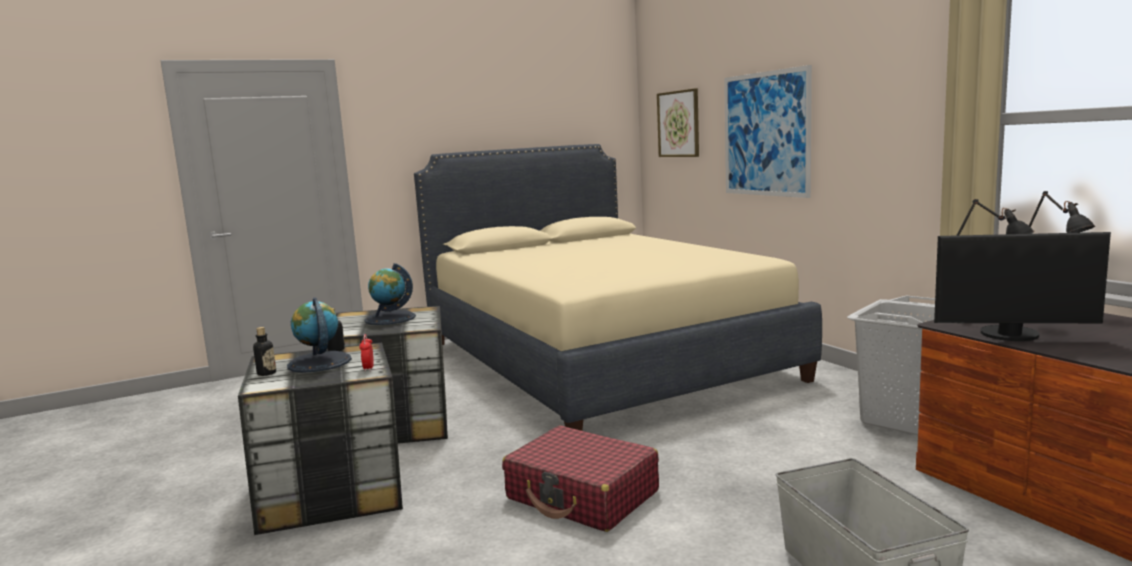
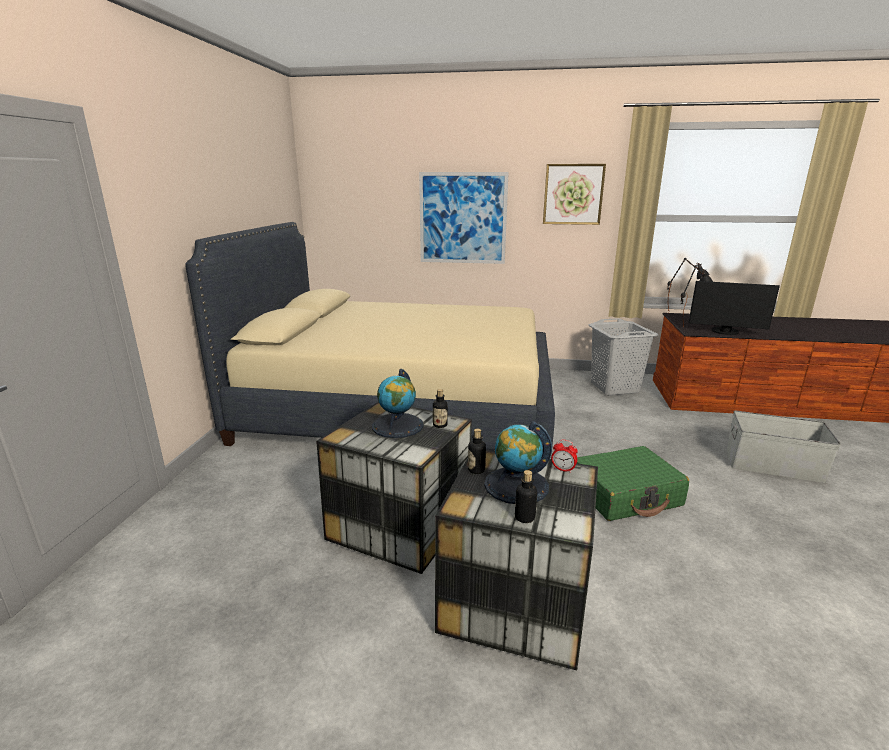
camera: 55 degrees left, 10 degrees up
red suitcase [502,425,659,532] -> green suitcase [577,446,689,521]
picture [657,88,699,157] -> picture moved to [543,164,606,225]
monitor [934,232,1111,341] -> monitor turned 60 degrees clockwise [688,281,780,335]
none -> bottle [433,389,448,428]

